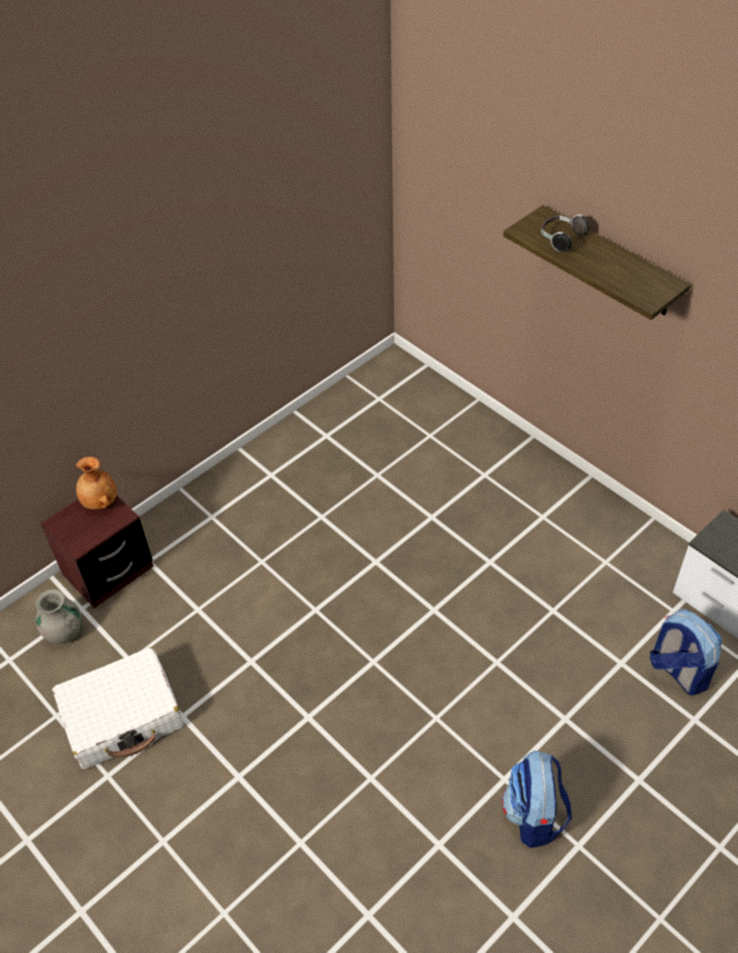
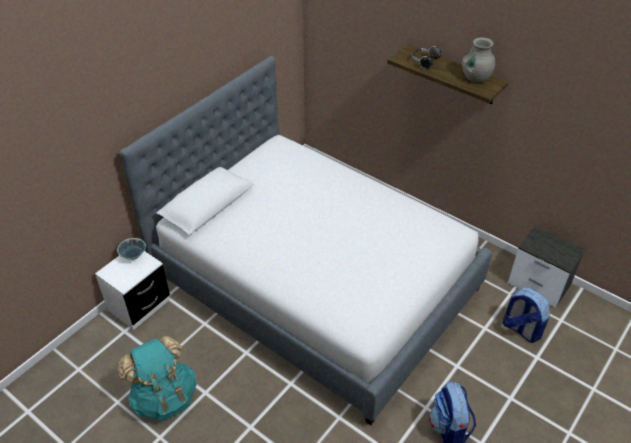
camera: 10 degrees left, 5 degrees down
grey vase [35,589,82,644] -> grey vase moved to [462,38,495,82]
brown nightstand [41,495,153,608] -> white nightstand [95,251,170,330]
white suitcase [52,647,184,769] -> turquoise backpack [118,336,197,421]
brown vase [76,456,117,509] -> bowl [117,238,146,260]
none -> bed [120,56,492,425]

